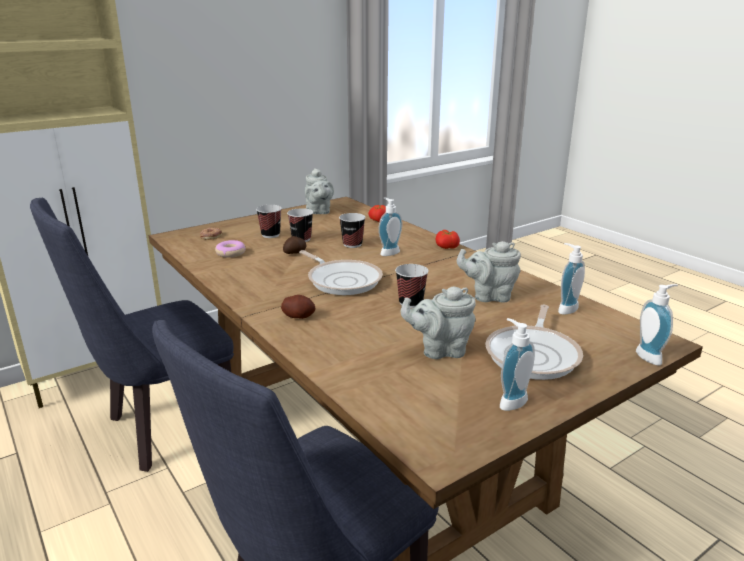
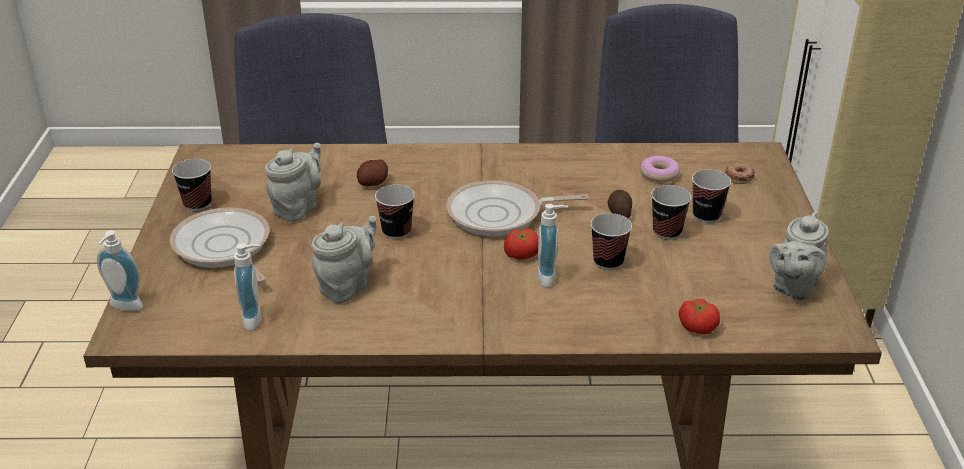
camera: 125 degrees right, 10 degrees up
potato [281,295,315,319] -> potato moved to [357,159,388,186]
grey teapot [305,168,334,214] -> grey teapot turned 75 degrees counterclockwise [769,212,829,300]
tomato [435,230,460,249] -> tomato moved to [504,229,539,260]
soap dispenser [500,318,535,411] -> cup [172,159,212,211]

